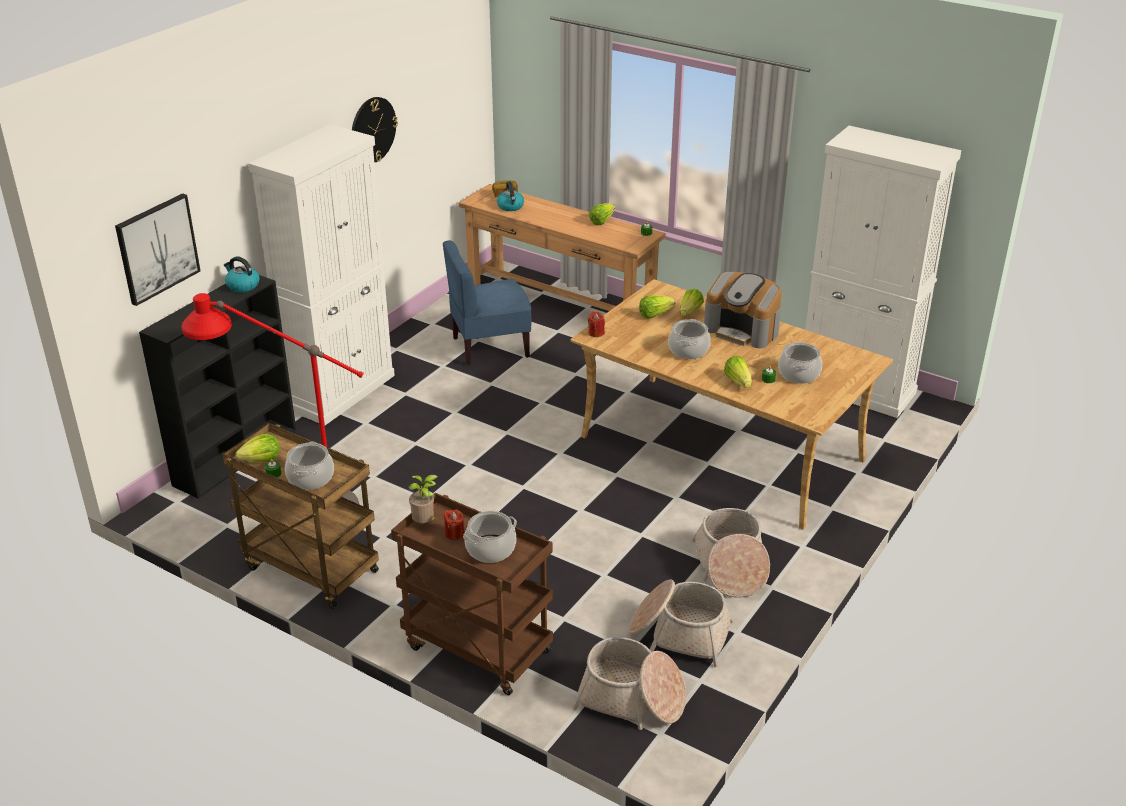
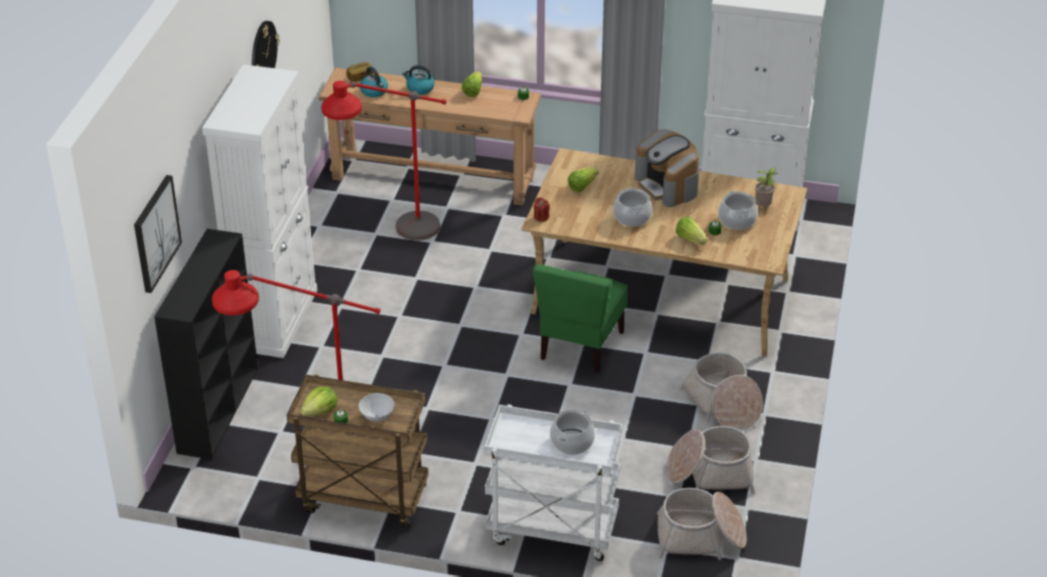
camera: 20 degrees left, 5 degrees up
kettle [224,256,260,292] -> kettle moved to [402,65,435,95]
cooking pot [285,442,334,490] -> white bowl [359,393,394,422]
brown cart [391,493,553,695] -> white cart [484,404,623,561]
potted plant [408,475,438,523] -> potted plant moved to [755,167,777,207]
blue chair [443,240,531,365] -> red floor lamp [321,81,447,241]
red candle [444,510,464,540] -> none
lettuce [680,289,704,316] -> none
coffee machine [704,272,782,349] -> coffee machine turned 45 degrees clockwise [635,130,699,207]
none -> green chair [533,264,628,373]

